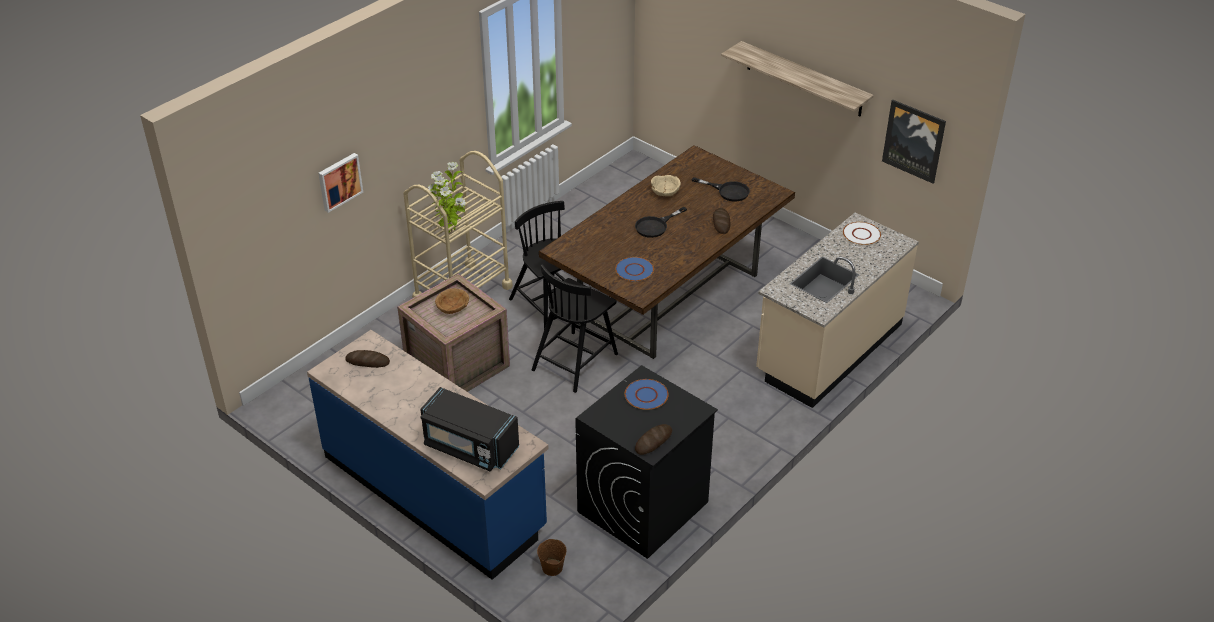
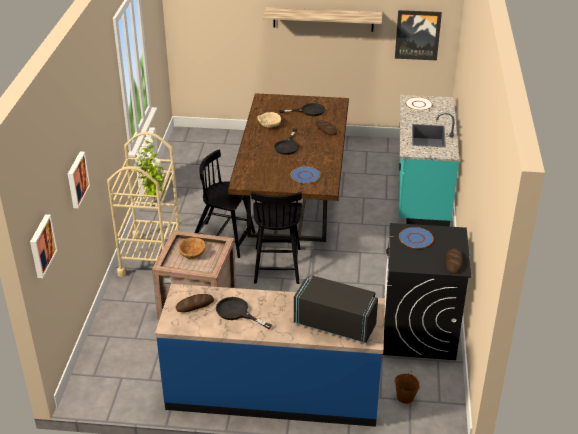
camera: 35 degrees left, 5 degrees down
black microwave [420,387,519,472] -> black microwave turned 150 degrees counterclockwise [294,276,378,344]
beige counter [756,212,919,408] -> turquoise counter [399,95,459,227]
none -> picture [30,214,57,278]
none -> black frying pan [216,297,272,329]

